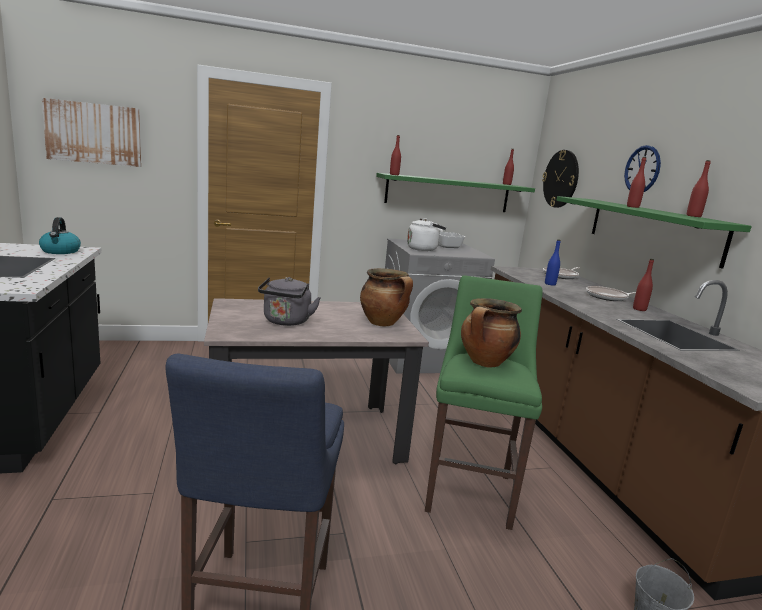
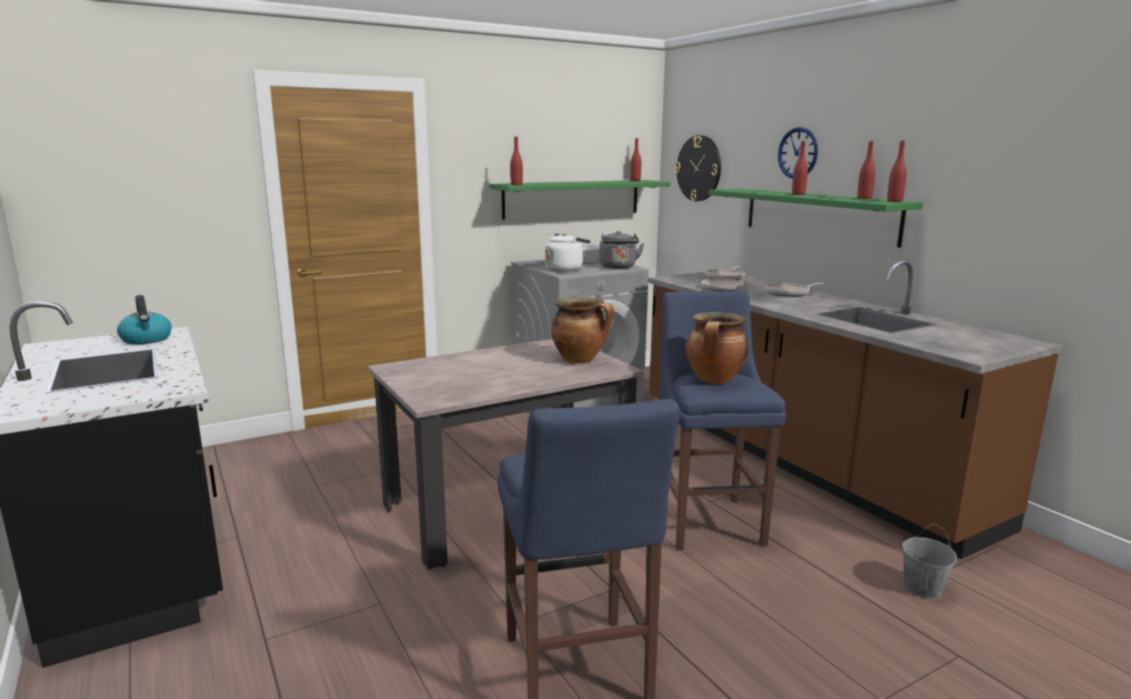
camera: 15 degrees left, 0 degrees up
picture [42,98,141,167] -> none
grey kettle [258,277,320,326] -> grey kettle moved to [599,231,644,269]
green stool [425,275,543,530] -> blue stool [660,291,786,550]
blue bottle [545,239,560,286] -> frying pan [701,277,755,291]
red bottle [633,259,654,311] -> red bottle moved to [887,141,907,202]

